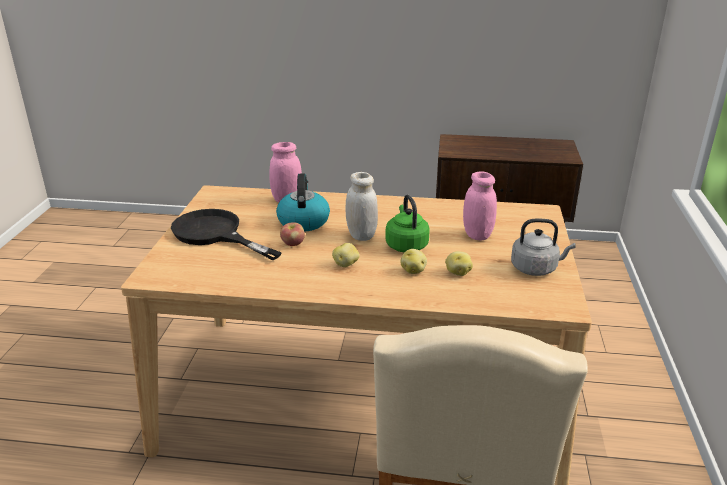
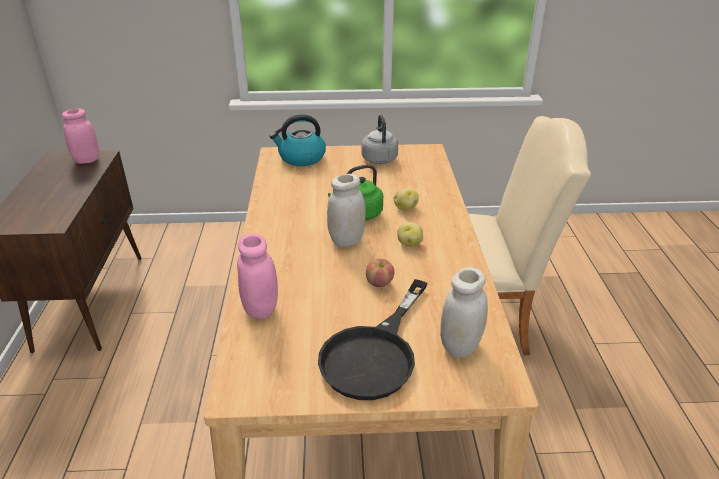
camera: 100 degrees left, 5 degrees up
kettle [276,173,330,232] -> kettle moved to [270,114,326,166]
potato [445,251,473,276] -> none
pink jar [463,171,497,240] -> pink jar moved to [62,109,99,164]
none -> white jar [440,267,488,358]

